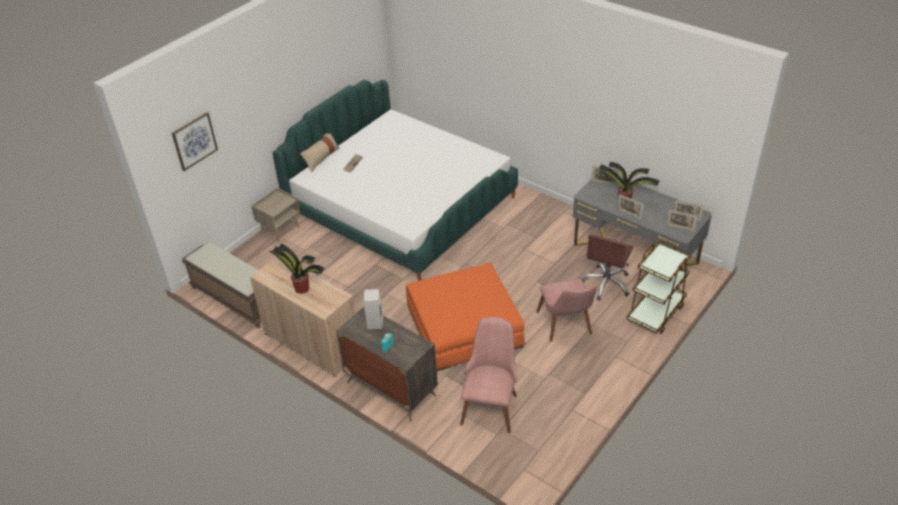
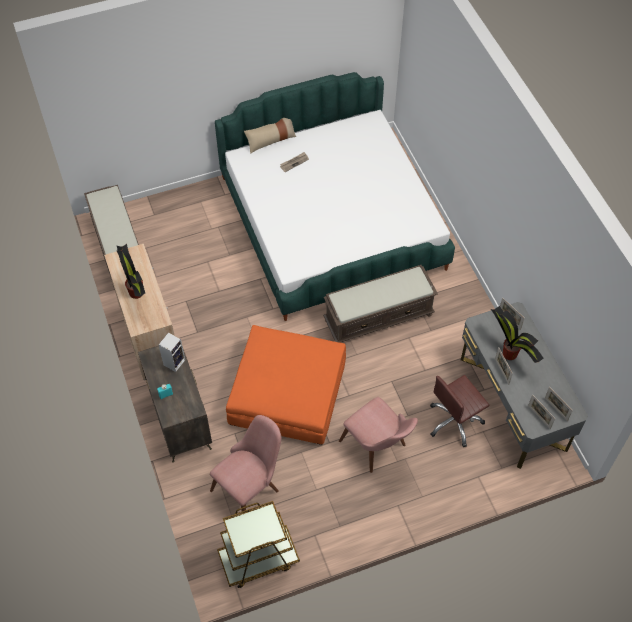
camera: 30 degrees right, 15 degrees up
picture [172,112,218,171] -> none
beige nightstand [251,188,300,243] -> none
pink chair [536,279,597,342] -> pink chair turned 60 degrees counterclockwise [339,397,418,473]
brown cart [626,240,691,334] -> brown cart moved to [217,501,300,588]
none -> brown bench [323,265,438,343]

